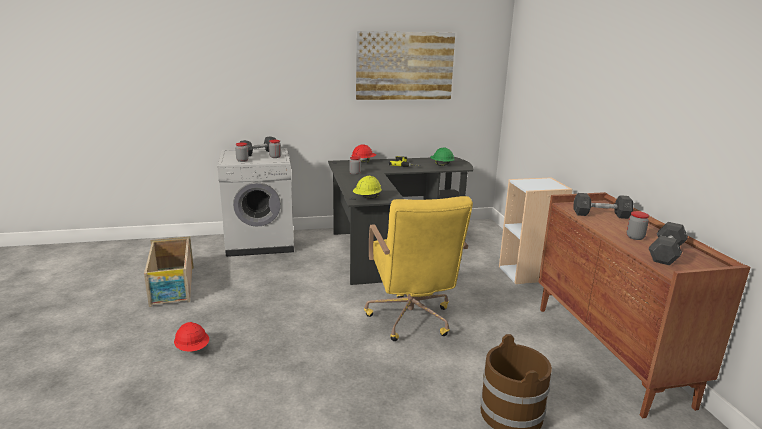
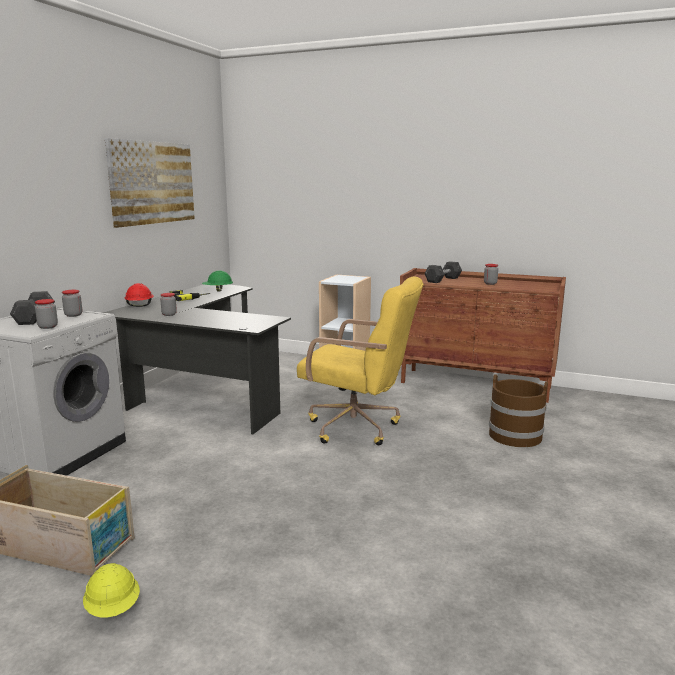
camera: 55 degrees left, 5 degrees down
red hard hat [174,322,209,352] -> none
yellow hard hat [353,176,382,199] -> yellow hard hat moved to [83,563,140,618]
grey dumbbell [649,222,688,265] -> none

